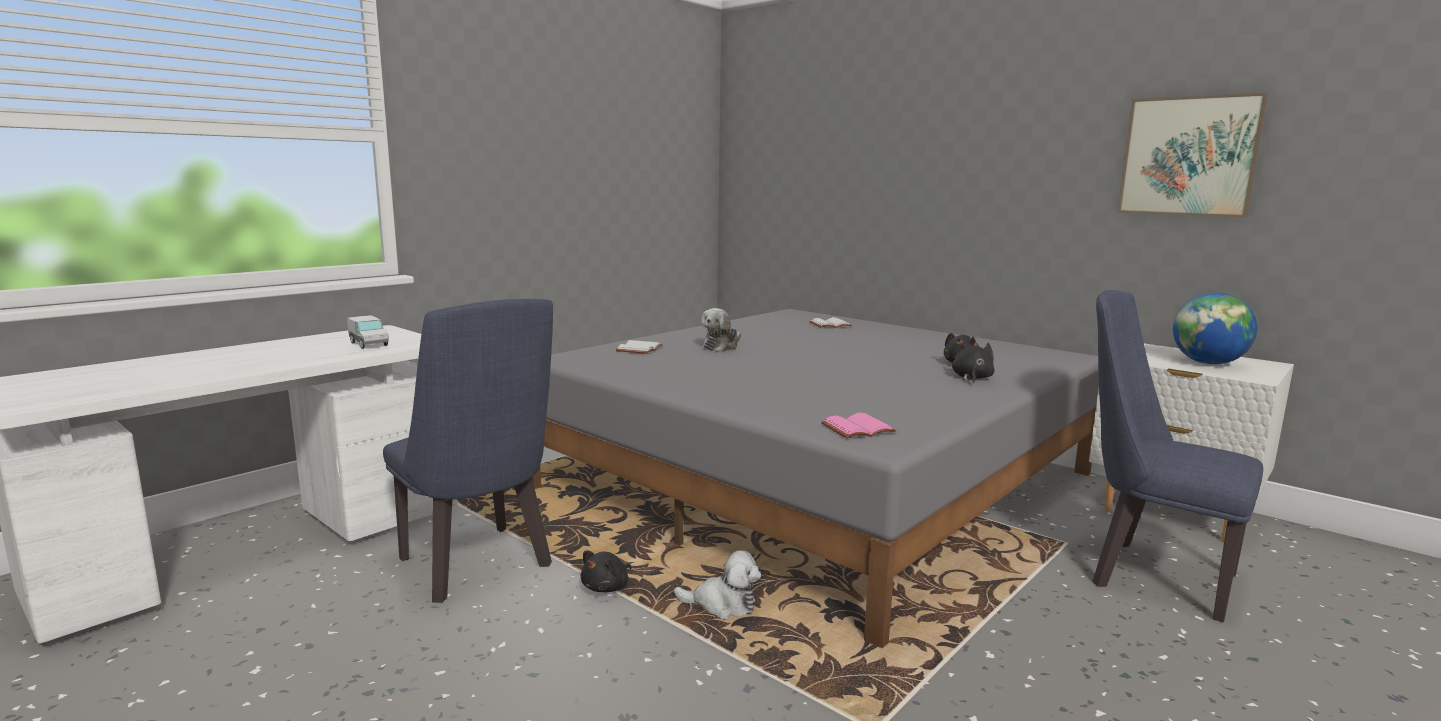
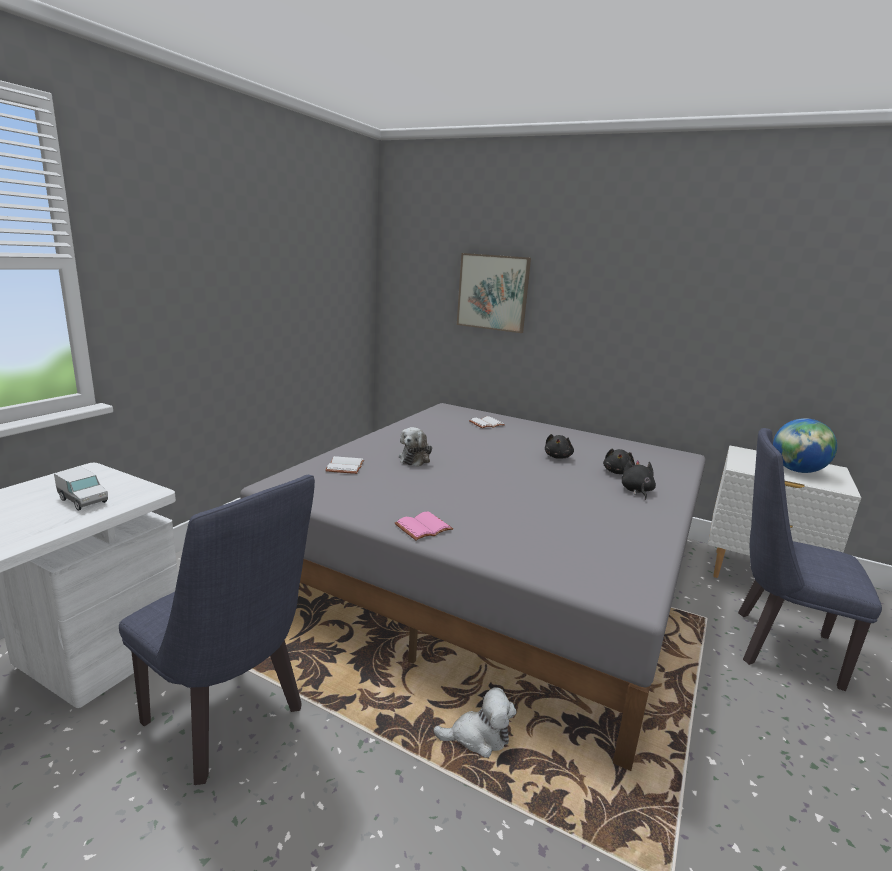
camera: 15 degrees left, 5 degrees up
black plush toy [581,550,632,592] -> black plush toy moved to [545,434,574,459]
pink book [821,413,896,438] -> pink book moved to [395,512,453,540]
picture [1117,93,1268,218] -> picture moved to [457,253,531,333]

